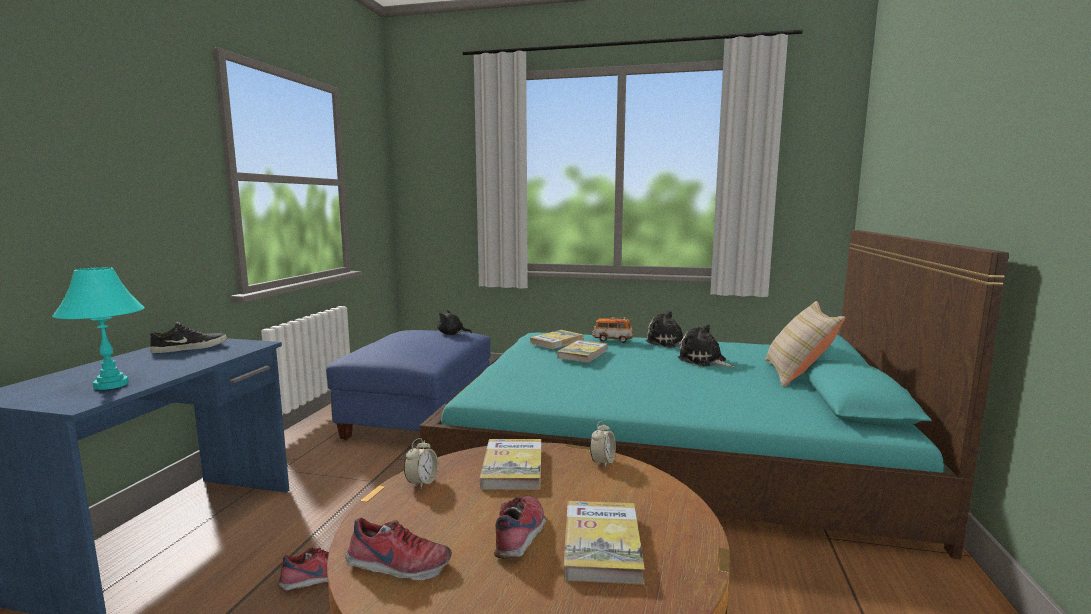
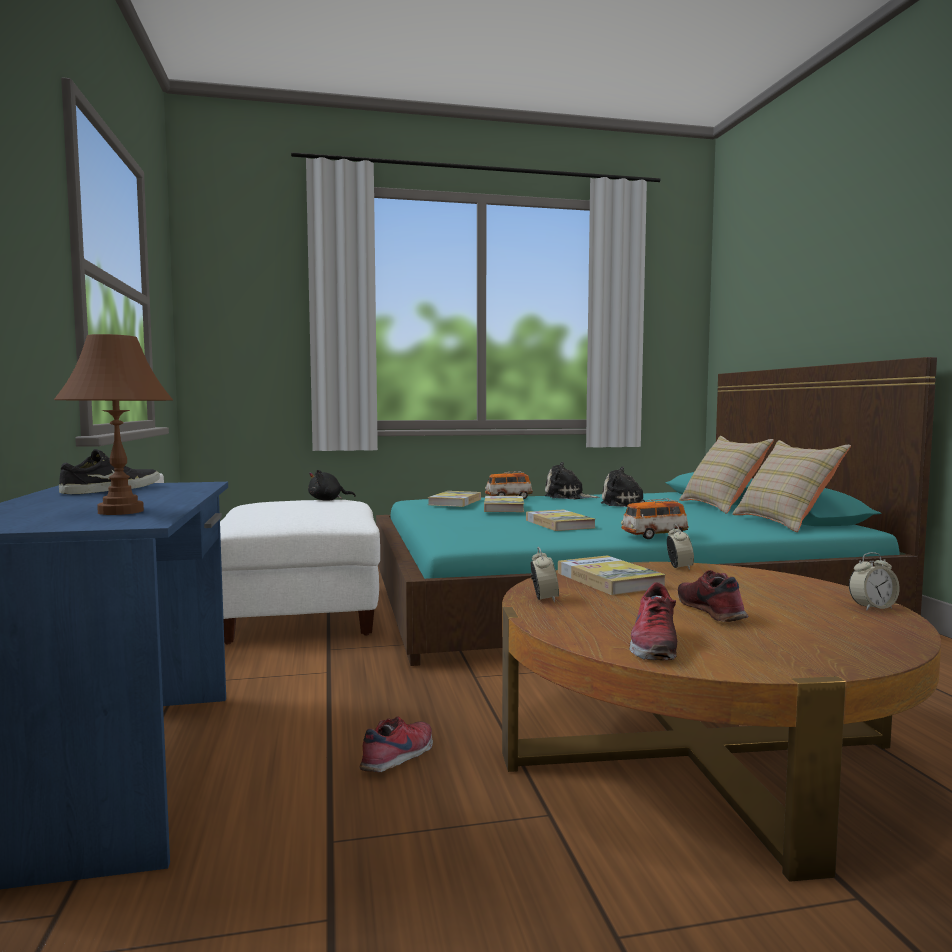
camera: 25 degrees left, 5 degrees down
turquoise table lamp [52,267,145,390] -> brown table lamp [54,334,173,515]
blue ottoman [326,330,490,440] -> white ottoman [220,500,380,645]
shoe [346,518,452,580] -> shoe turned 120 degrees clockwise [629,582,677,660]
book [564,501,645,585] -> book moved to [526,509,595,531]
none -> toy car [621,498,689,539]
none -> beige pillow [732,440,851,532]
none -> alarm clock [849,552,900,611]

